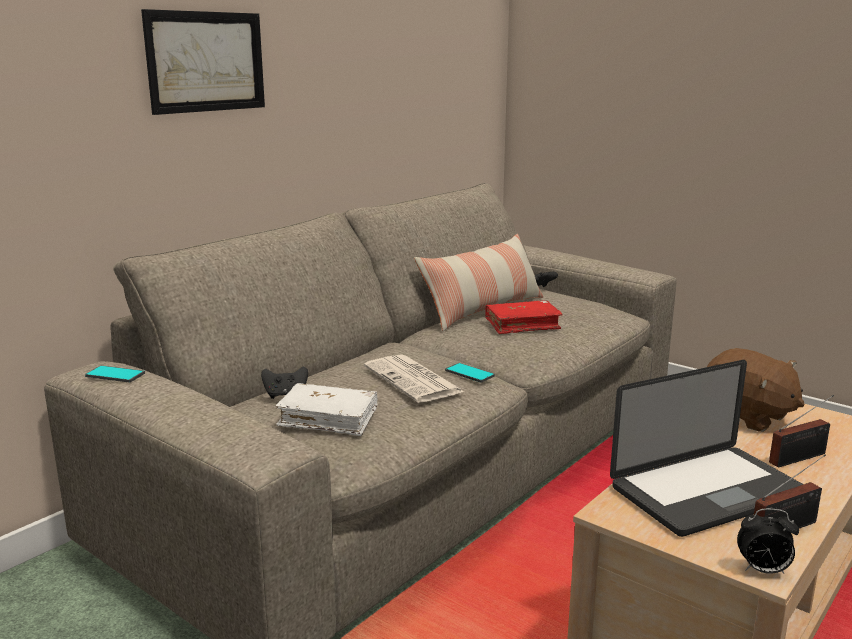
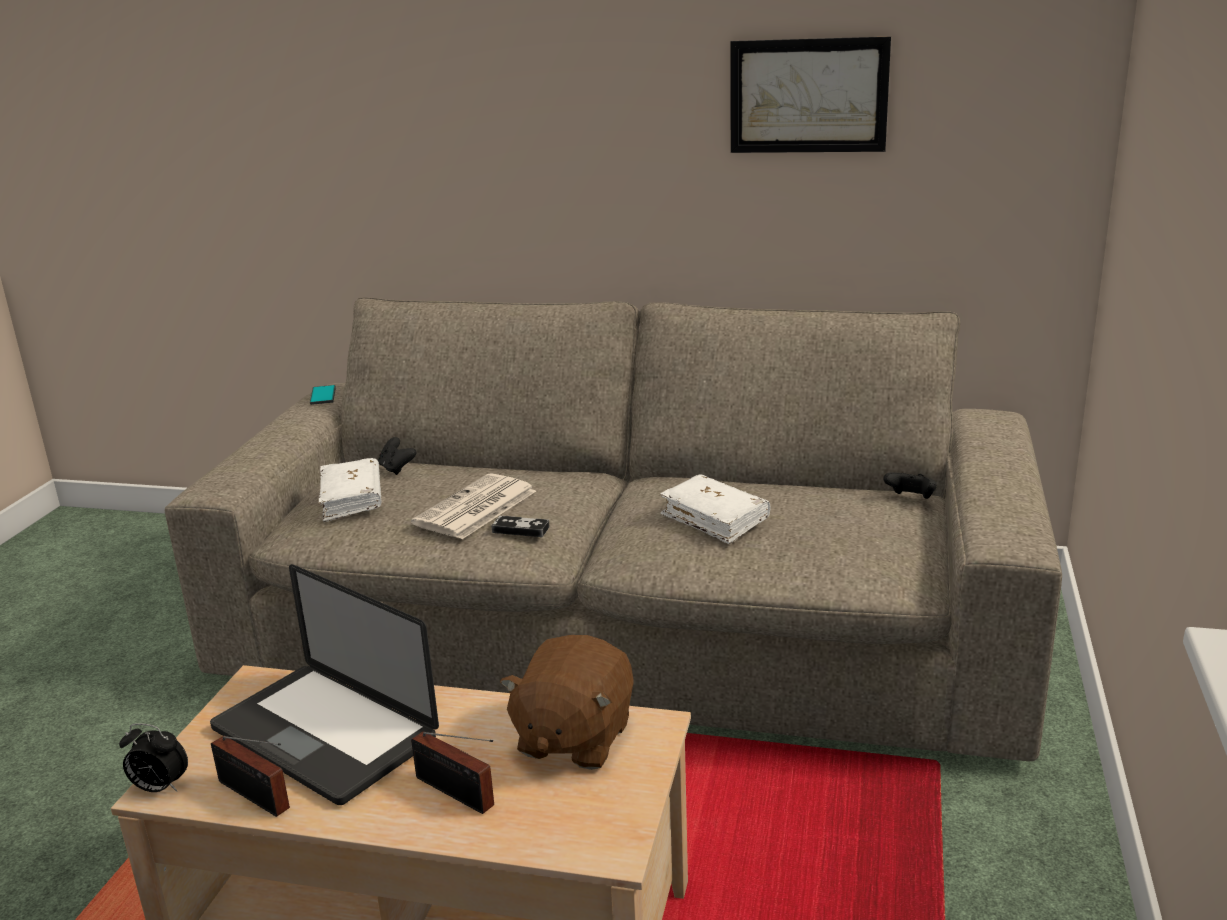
camera: 65 degrees right, 5 degrees up
picture [141,9,265,115] -> picture moved to [730,36,891,153]
pillow [414,234,543,331] -> none
phone [445,363,495,383] -> game controller [491,516,549,537]
red book [485,300,563,334] -> white book [660,475,771,544]
alarm clock [737,508,799,574] -> alarm clock turned 60 degrees counterclockwise [119,723,188,792]

